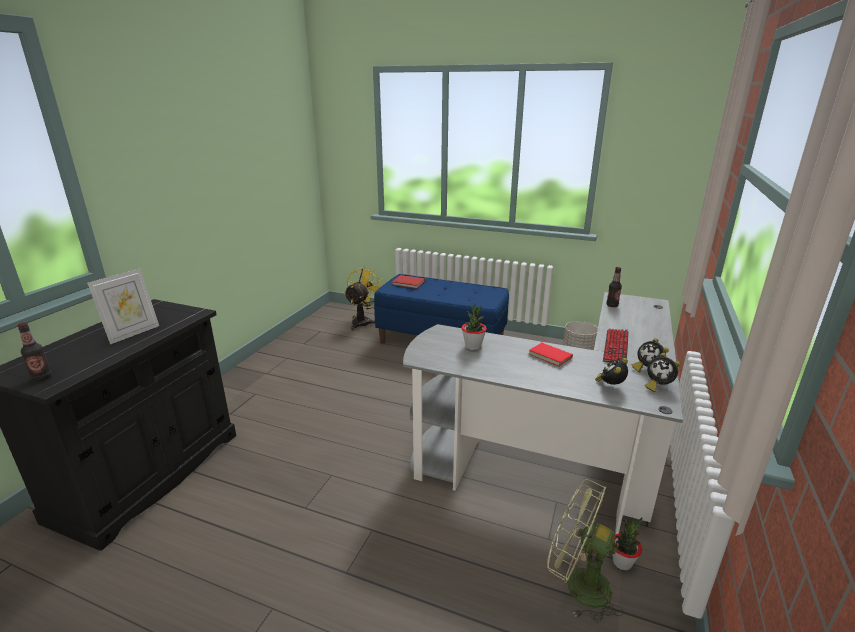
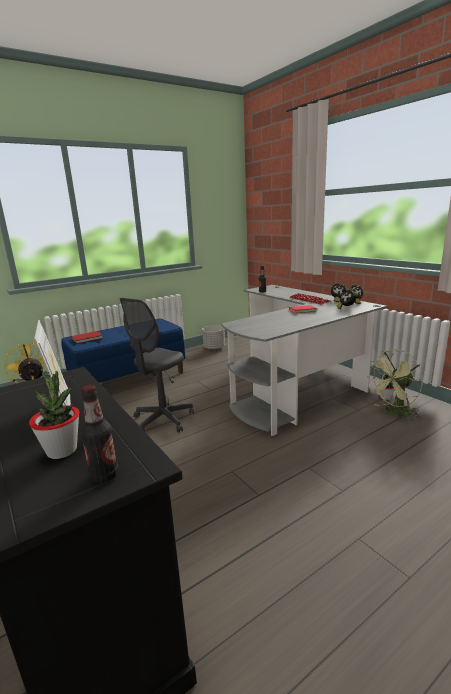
camera: 55 degrees left, 5 degrees down
potted plant [462,303,487,350] -> potted plant moved to [29,371,79,459]
none -> grey office chair [120,298,194,433]

